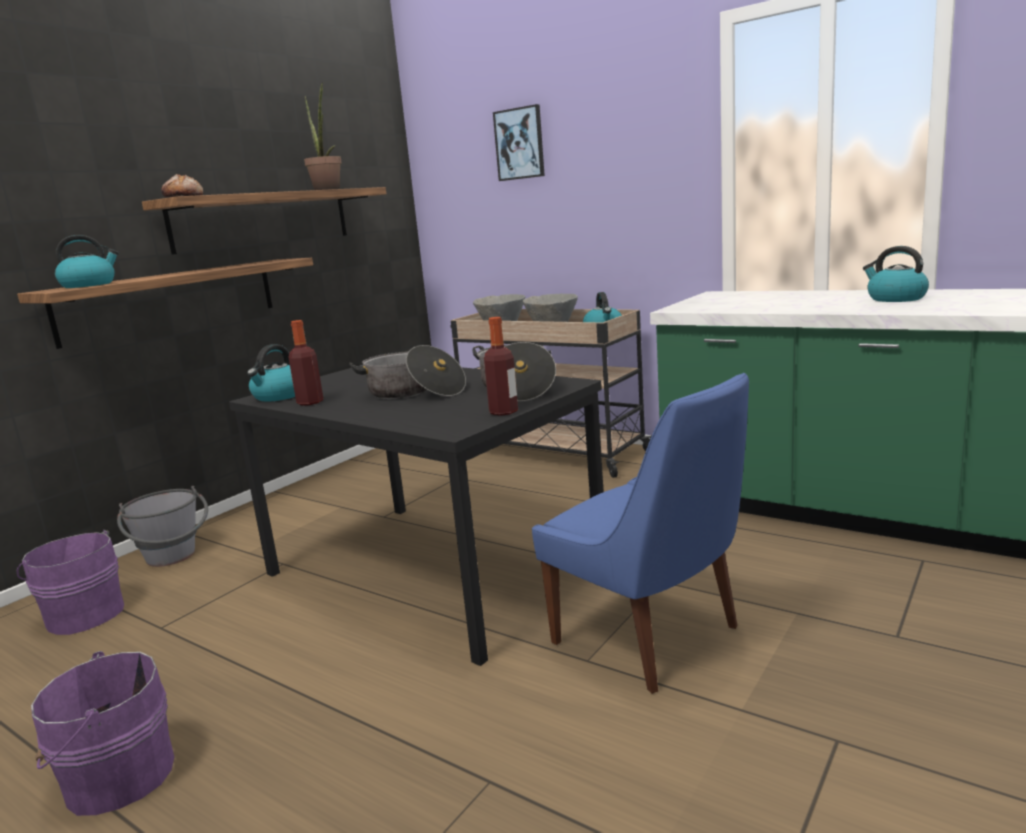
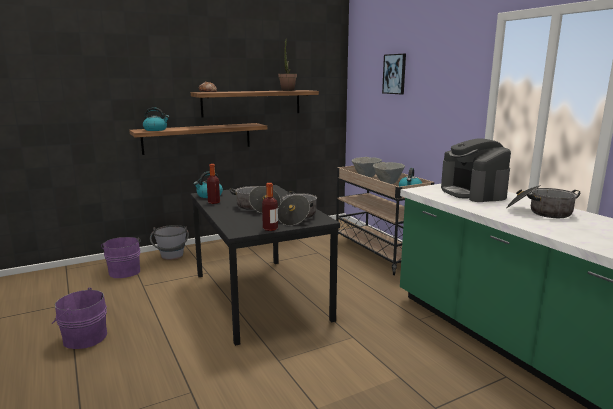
camera: 25 degrees right, 0 degrees up
blue chair [532,373,749,694] -> none
kettle [863,246,929,302] -> cooking pot [507,185,580,218]
none -> coffee machine [441,138,511,202]

